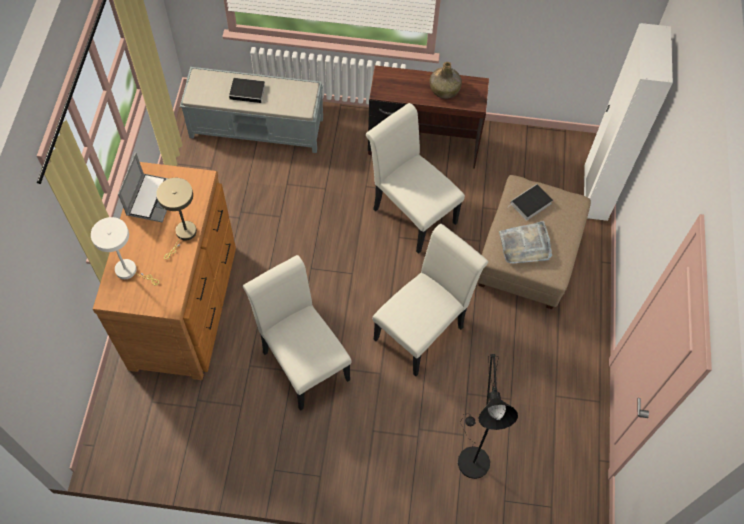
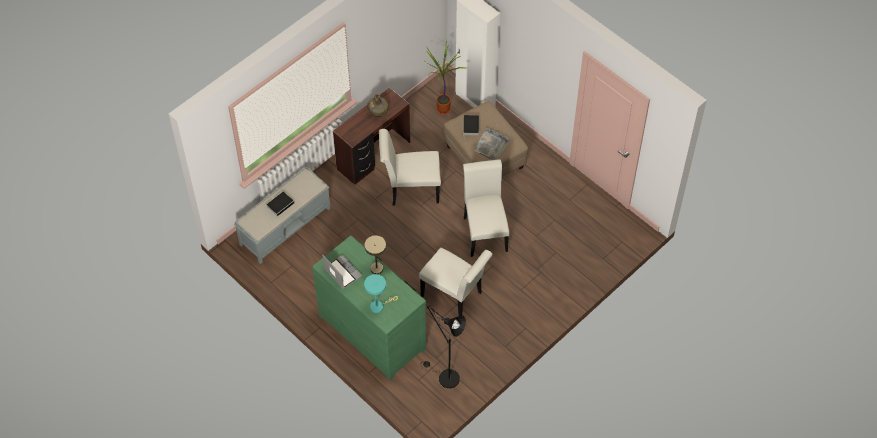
camera: 50 degrees left, 5 degrees down
white table lamp [91,217,159,285] -> turquoise table lamp [364,274,398,313]
brown dresser [93,162,236,380] -> green dresser [312,236,426,381]
white chair [243,255,352,411] -> white chair turned 150 degrees counterclockwise [419,248,493,316]
black floor lamp [458,354,518,479] -> black floor lamp moved to [420,305,466,388]
none -> potted plant [426,40,466,115]

